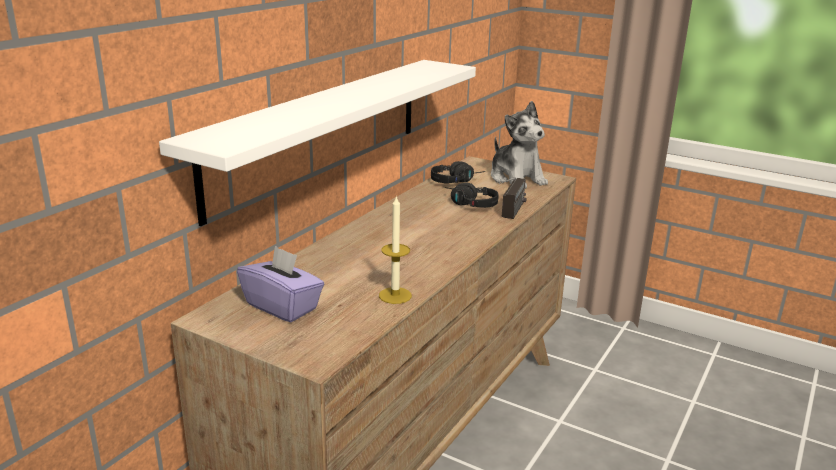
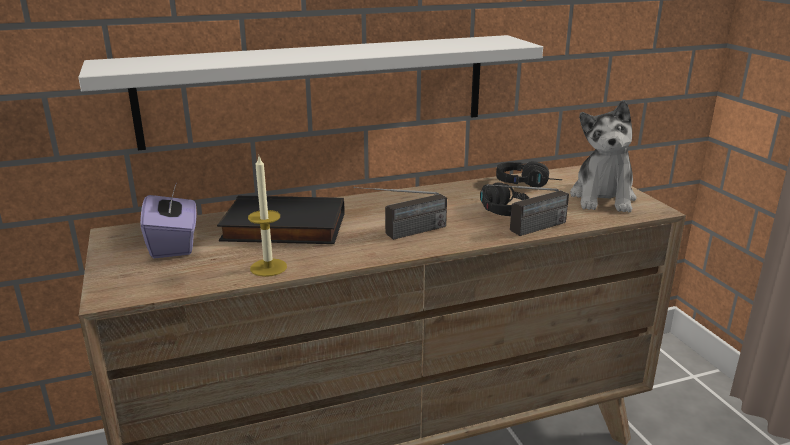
camera: 40 degrees right, 0 degrees up
none -> black book [217,196,344,244]
none -> radio [354,187,447,240]

